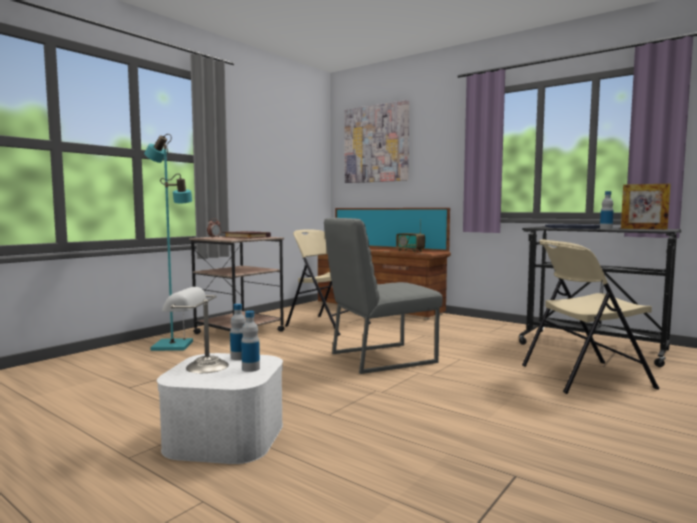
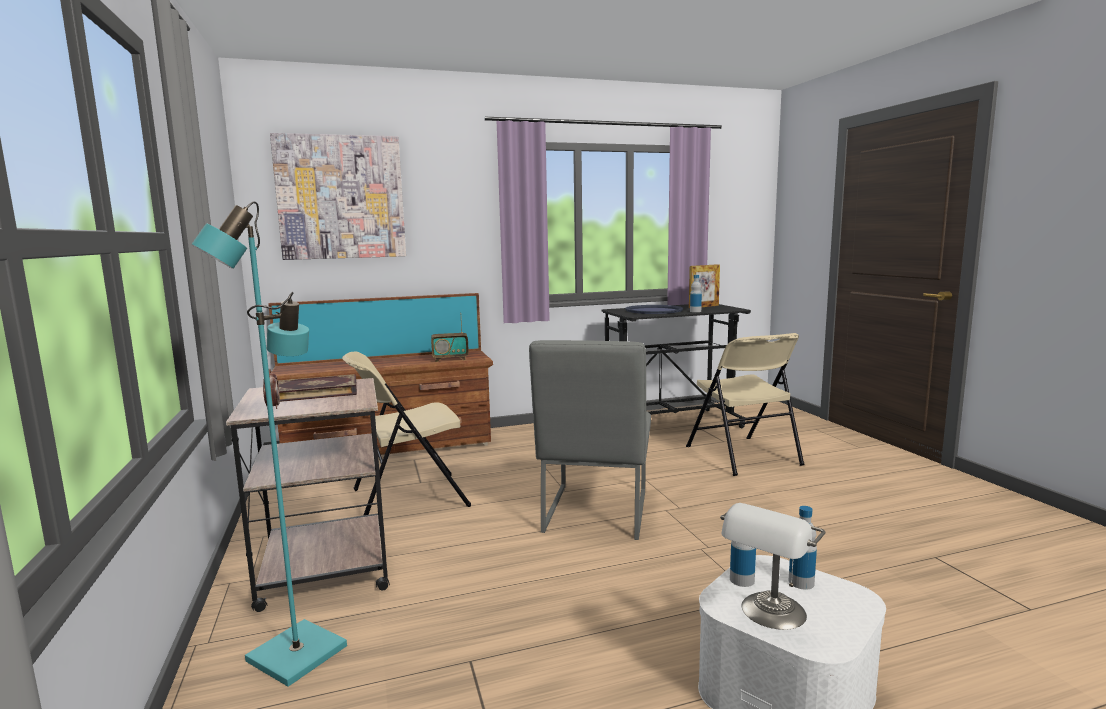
camera: 55 degrees left, 5 degrees up
beige chair [522,239,659,394] -> beige chair turned 45 degrees counterclockwise [686,333,805,476]

